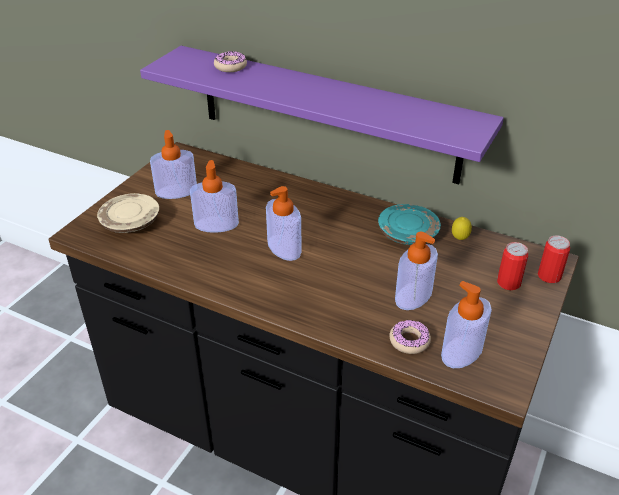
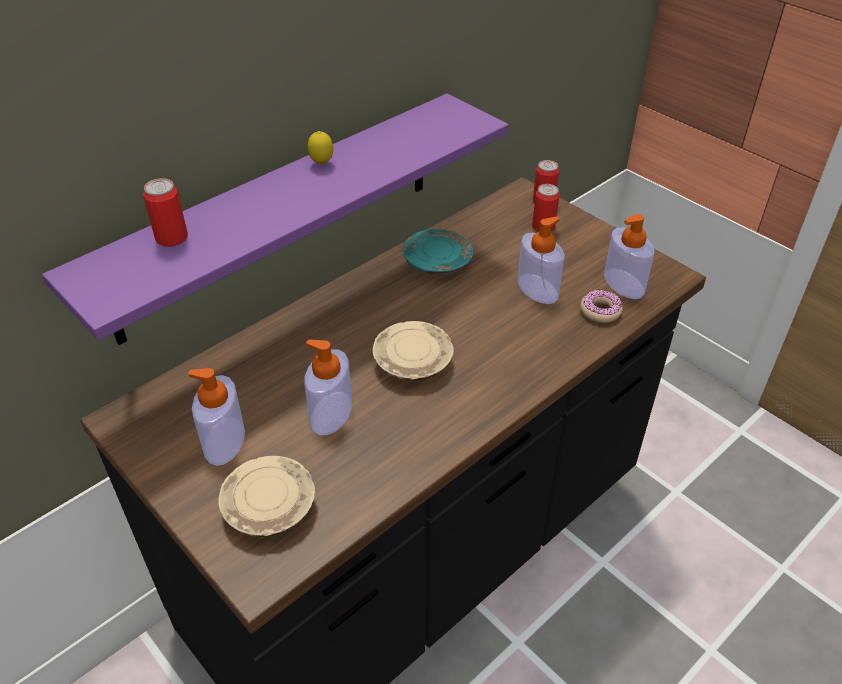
camera: 70 degrees left, 5 degrees up
donut [214,51,247,72] -> can [144,178,188,247]
soap dispenser [266,186,302,261] -> beige plate [373,321,454,381]
lemon [452,217,472,240] -> lemon moved to [308,131,333,164]

